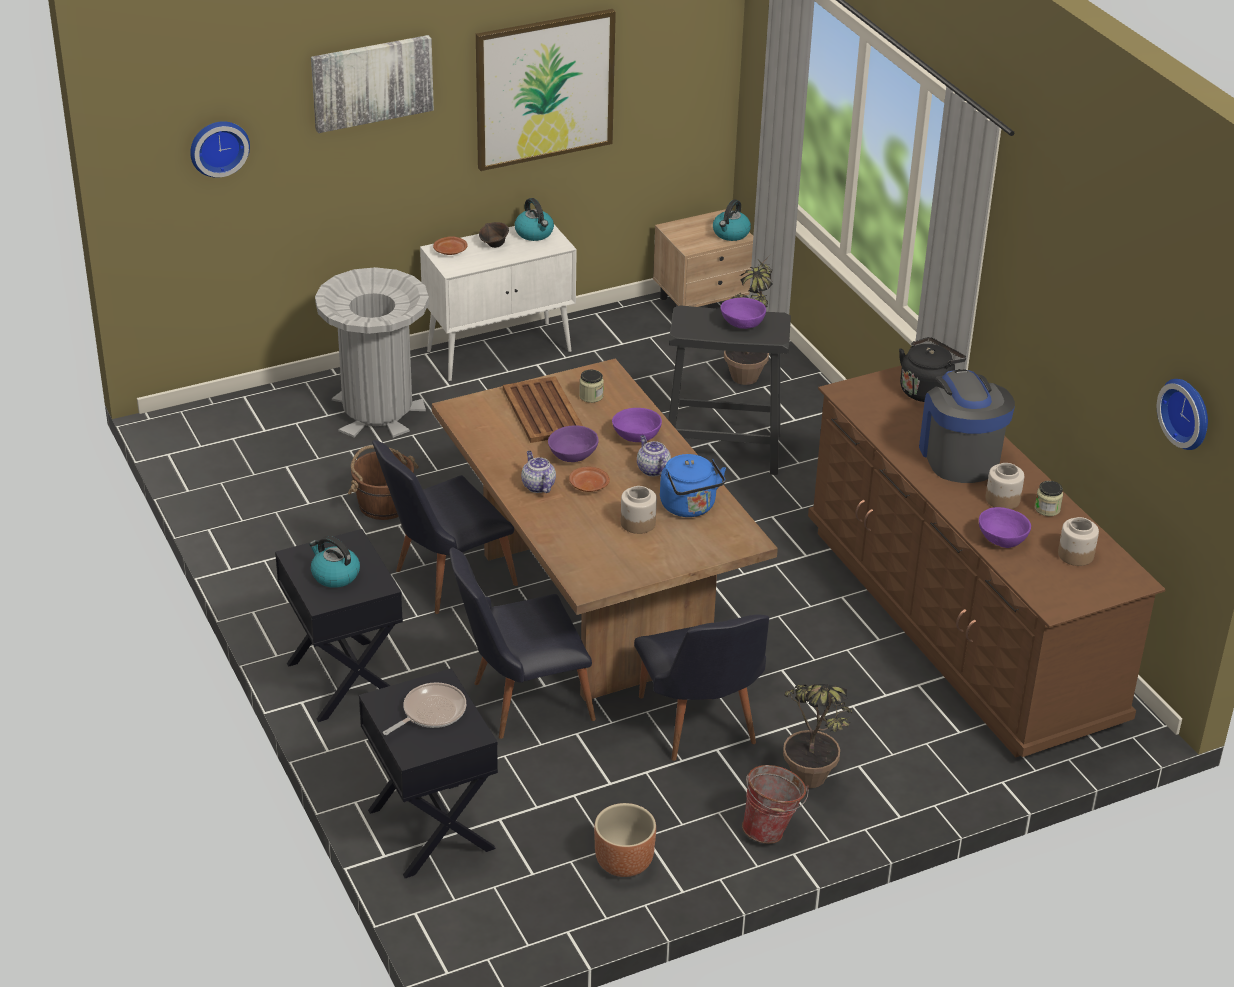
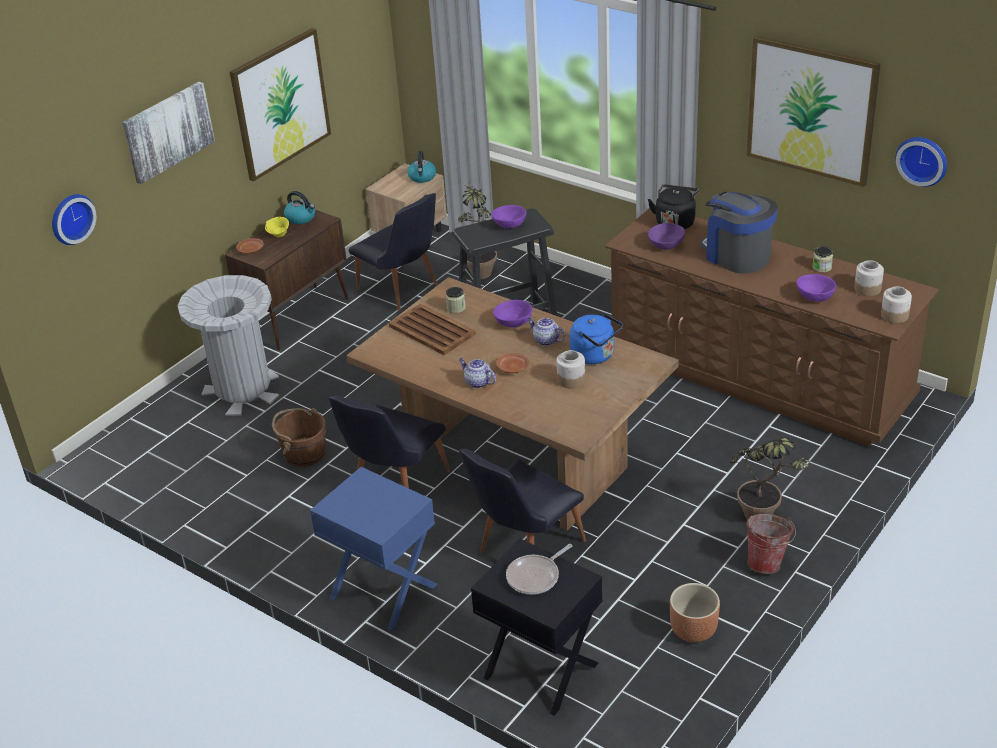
camera: 25 degrees left, 0 degrees up
black nightstand [275,529,403,722] -> blue nightstand [310,467,438,631]
kettle [309,536,360,588] -> none
frying pan [383,682,466,735] -> frying pan turned 150 degrees counterclockwise [506,544,572,595]
white cabinet [420,225,577,381] -> brown cabinet [225,210,349,350]
brown bowl [479,222,509,248] -> yellow bowl [265,217,289,237]
purple bowl [548,425,599,462] -> purple bowl moved to [648,223,685,250]
black chair [634,615,769,761] -> black chair moved to [349,193,438,311]
jar [986,463,1024,509] -> jar moved to [881,286,912,323]
none -> picture [746,36,880,187]

